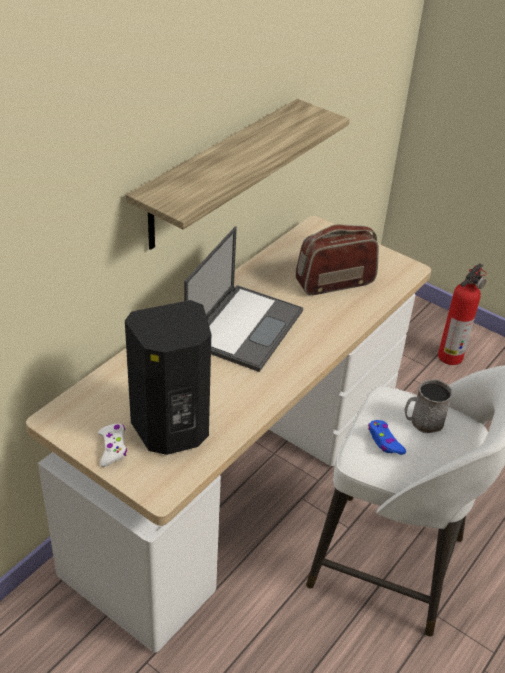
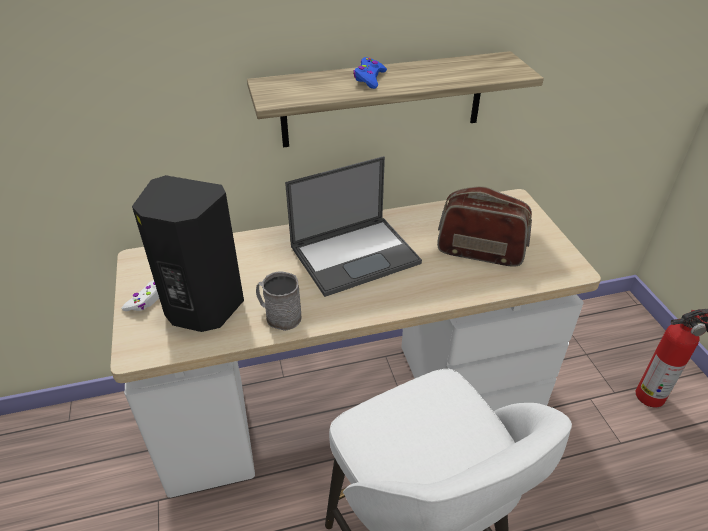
camera: 40 degrees right, 0 degrees up
blue game controller [368,420,406,455] -> blue game controller moved to [353,57,387,89]
grey mug [405,379,453,433] -> grey mug moved to [256,272,302,331]

